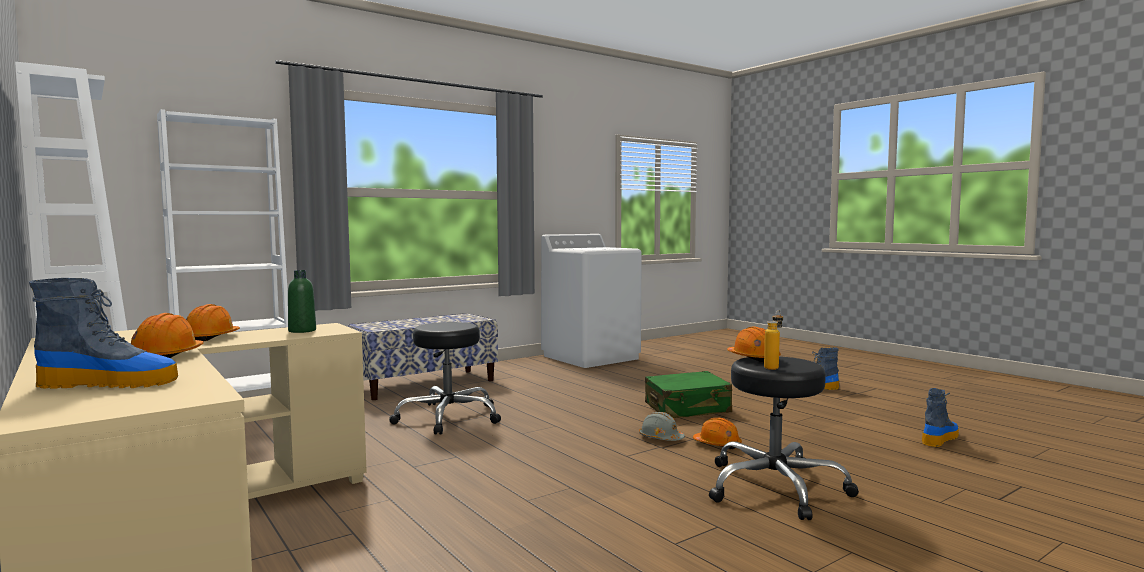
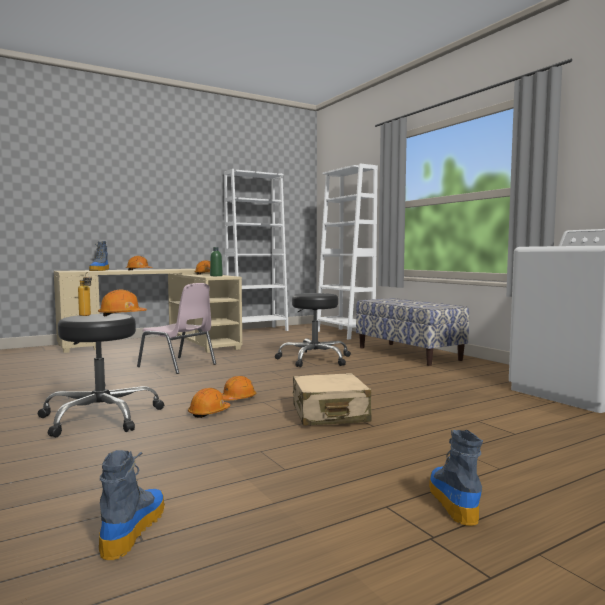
camera: 95 degrees right, 0 degrees up
grey hard hat [639,412,685,441] -> orange hard hat [222,376,257,400]
green suitcase [645,371,732,418] -> beige suitcase [292,373,371,426]
boot [922,388,959,447] -> boot turned 135 degrees counterclockwise [99,450,165,560]
none -> pink chair [137,283,216,374]

